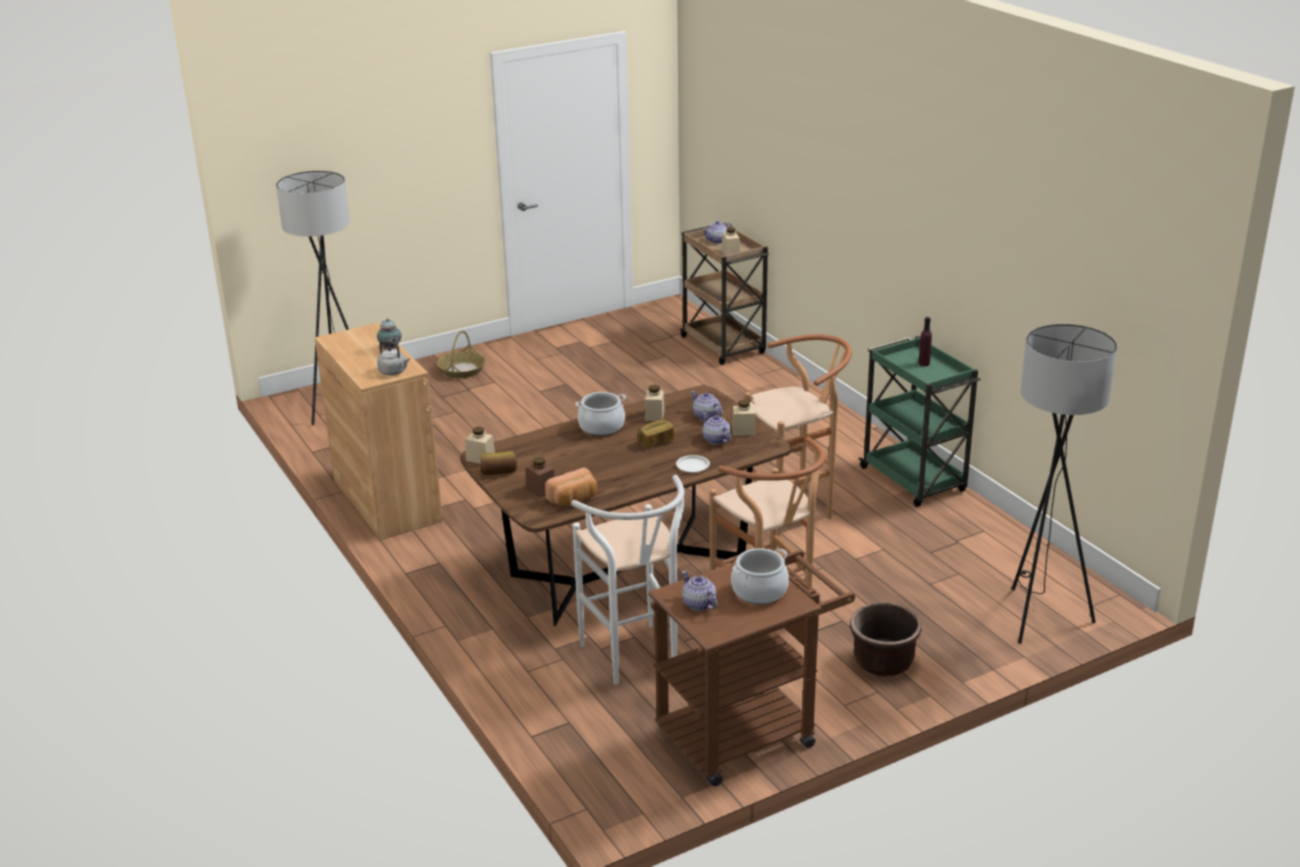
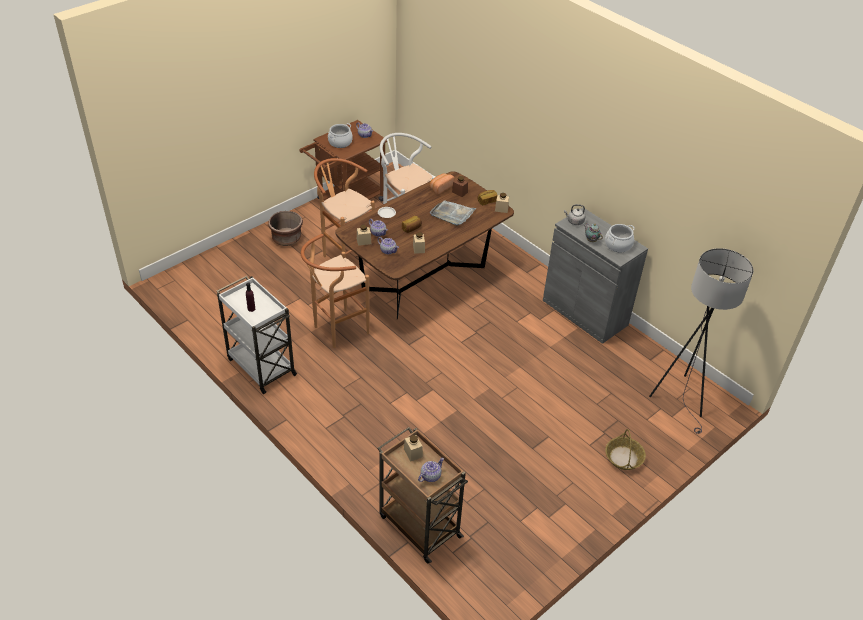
camera: 165 degrees right, 15 degrees up
brown cabinet [315,323,443,540] -> grey cabinet [543,208,648,344]
cooking pot [575,392,626,436] -> cooking pot moved to [605,224,635,253]
green cart [859,336,981,507] -> white cart [216,276,298,394]
black floor lamp [1012,324,1117,644] -> none
none -> grey tray [430,200,476,226]

